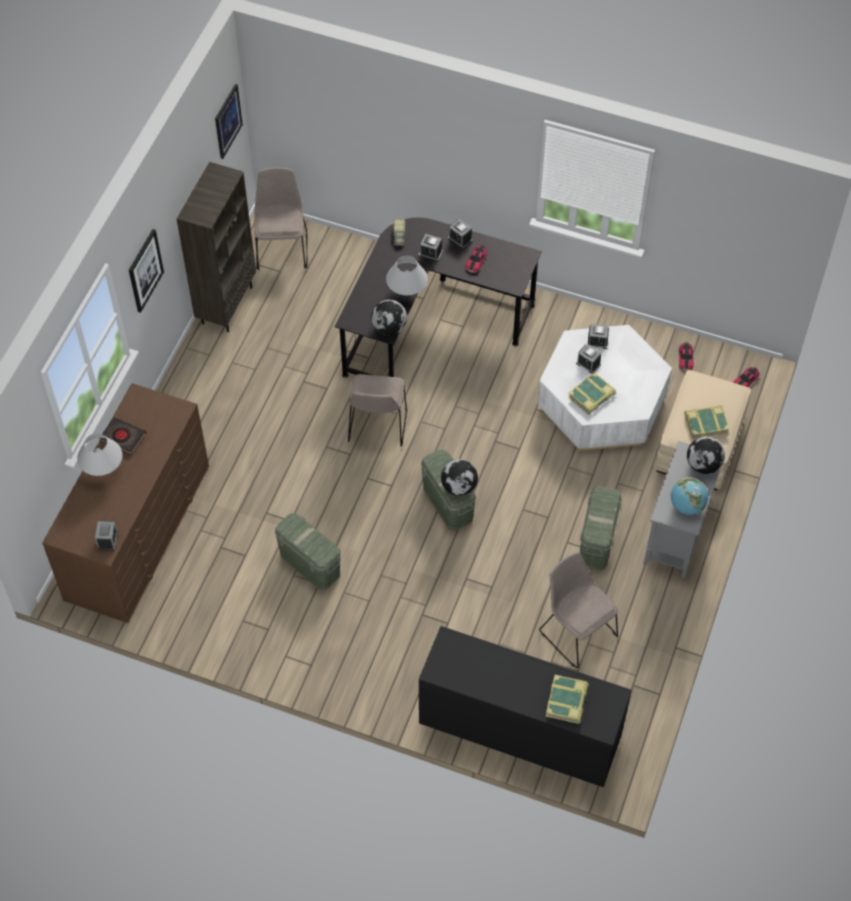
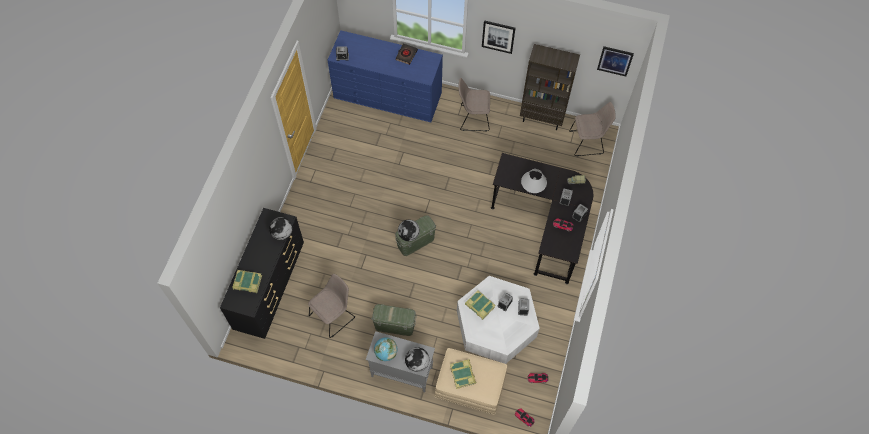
camera: 85 degrees right, 5 degrees up
brown dresser [42,383,209,623] -> blue dresser [327,30,443,122]
white table lamp [77,433,123,476] -> none
green storage box [275,513,341,590] -> none
beige chair [348,374,407,447] -> beige chair moved to [458,78,490,132]
globe [371,300,407,335] -> globe moved to [269,217,293,240]

